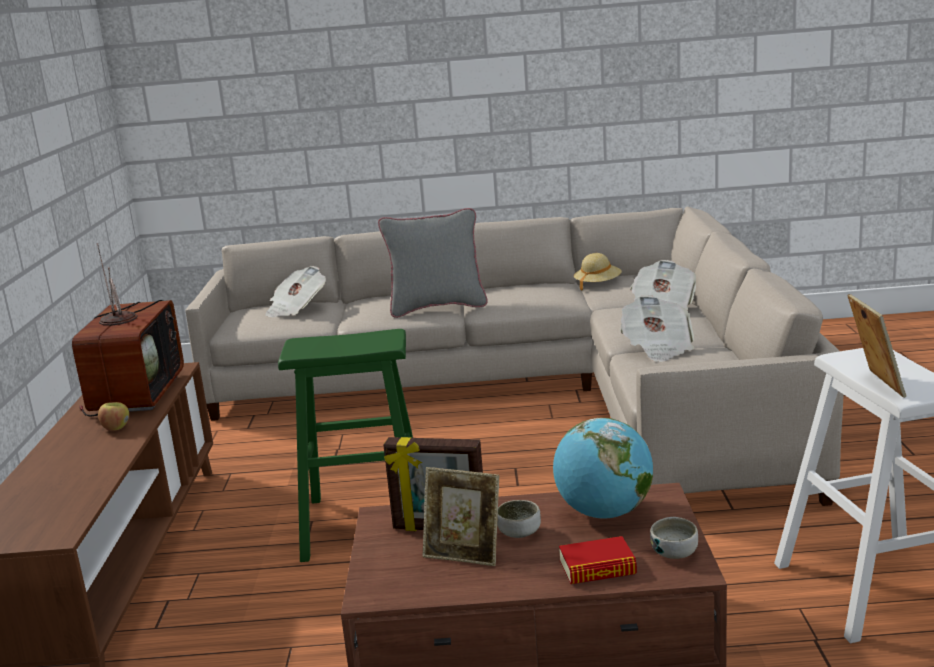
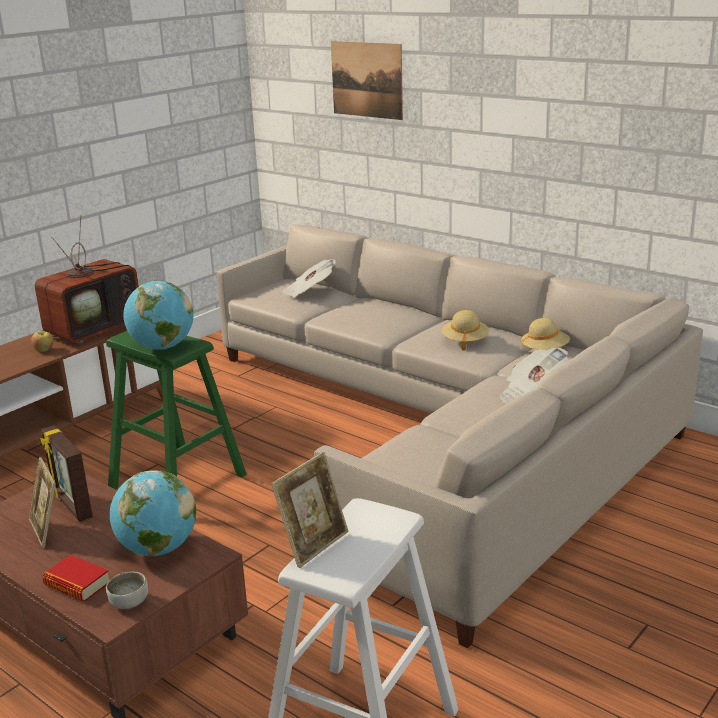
camera: 40 degrees right, 5 degrees up
grey pillow [378,208,488,318] -> none
bowl [497,500,541,538] -> none
newspaper [620,295,694,362] -> none
none -> globe [123,281,193,350]
none -> picture [331,41,403,120]
none -> beige hat [442,310,489,351]

